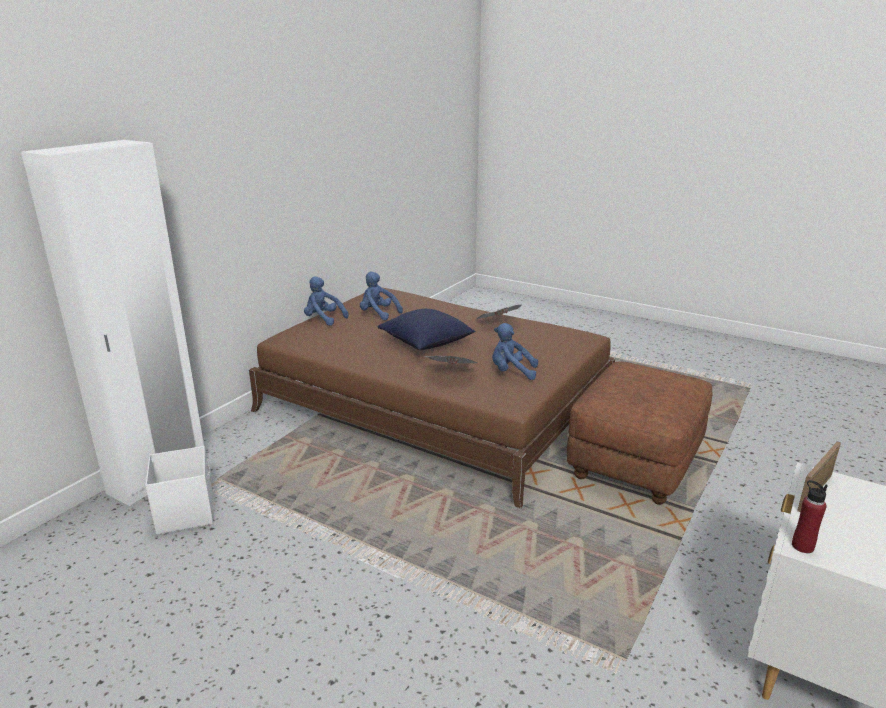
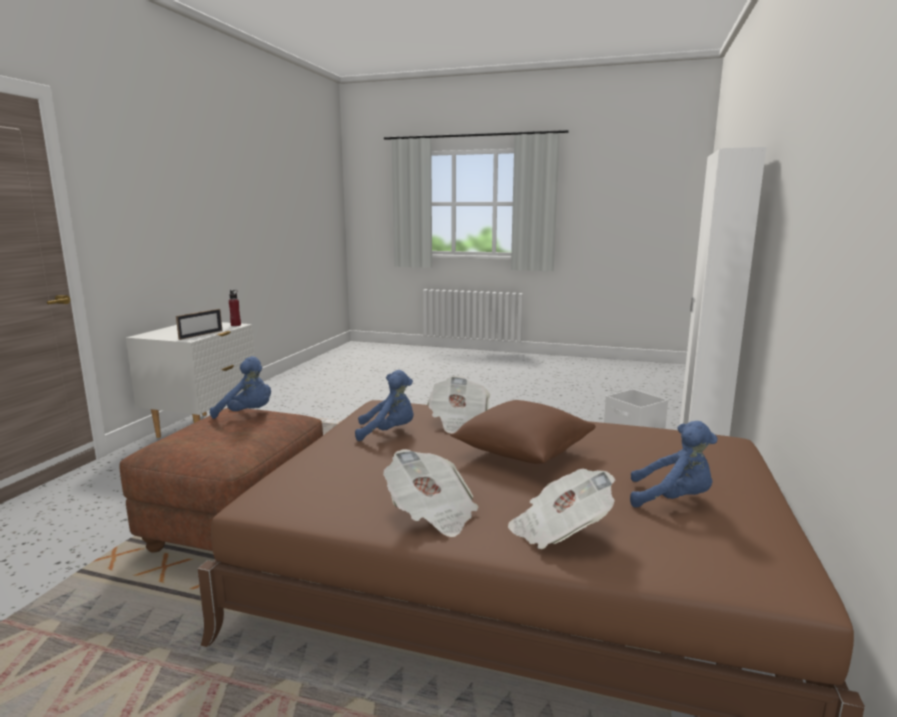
camera: 165 degrees right, 10 degrees down
blue plush toy [304,276,348,326] -> blue plush toy moved to [210,356,271,419]
blue pillow [377,309,476,350] -> brown pillow [450,400,596,464]
none -> newspaper [508,468,615,549]

